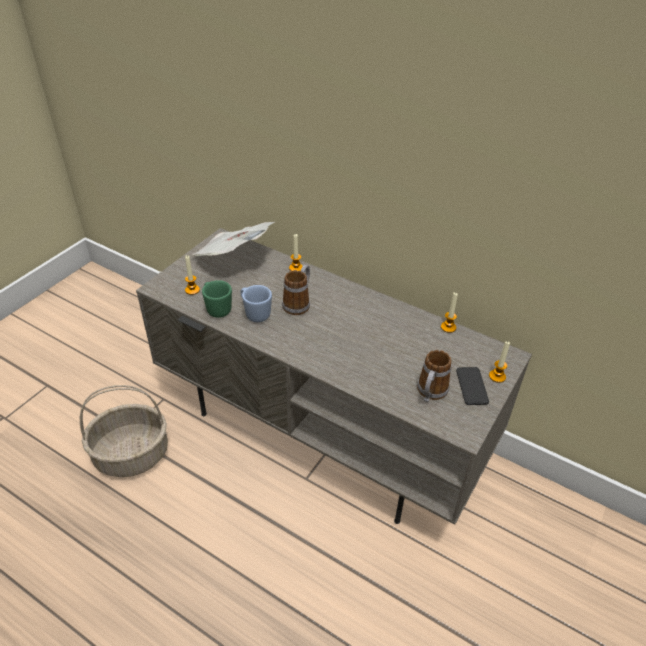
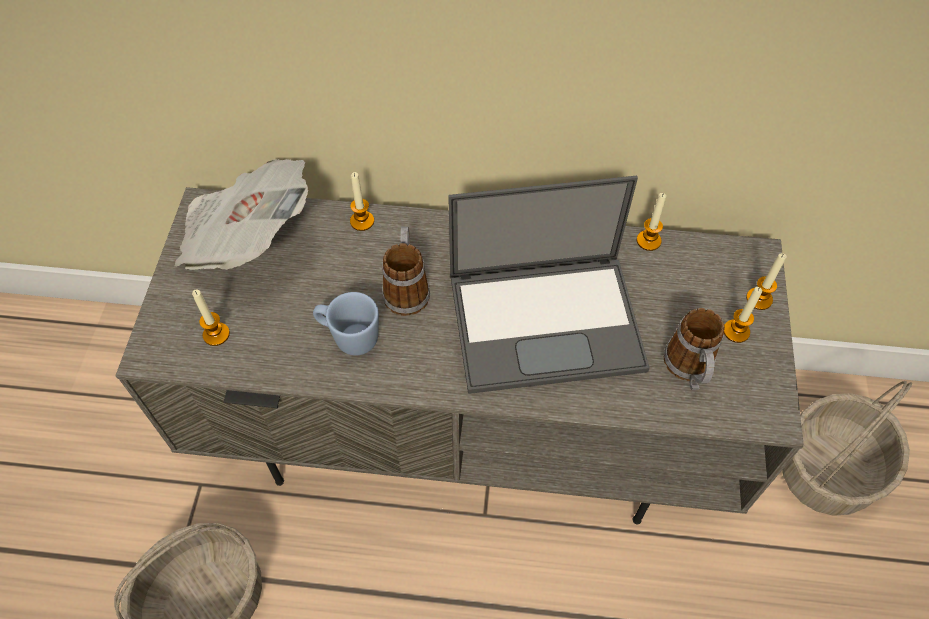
camera: 25 degrees left, 15 degrees up
green mug [202,280,232,318] -> none
phone [456,367,489,405] -> candle [724,287,762,343]
none -> laptop [448,176,650,394]
none -> basket [782,381,912,516]

